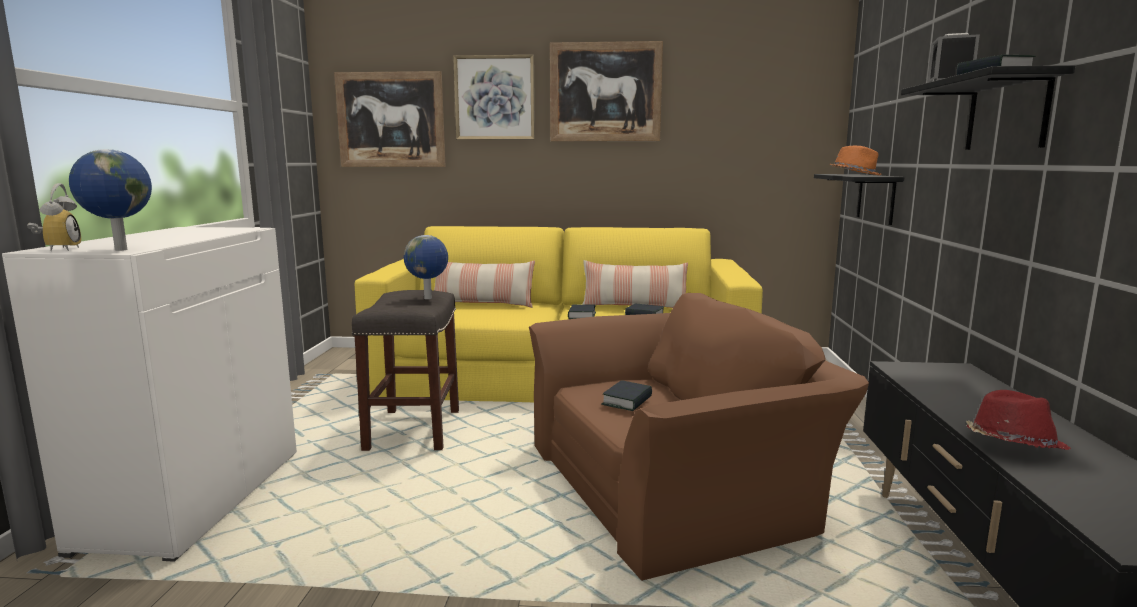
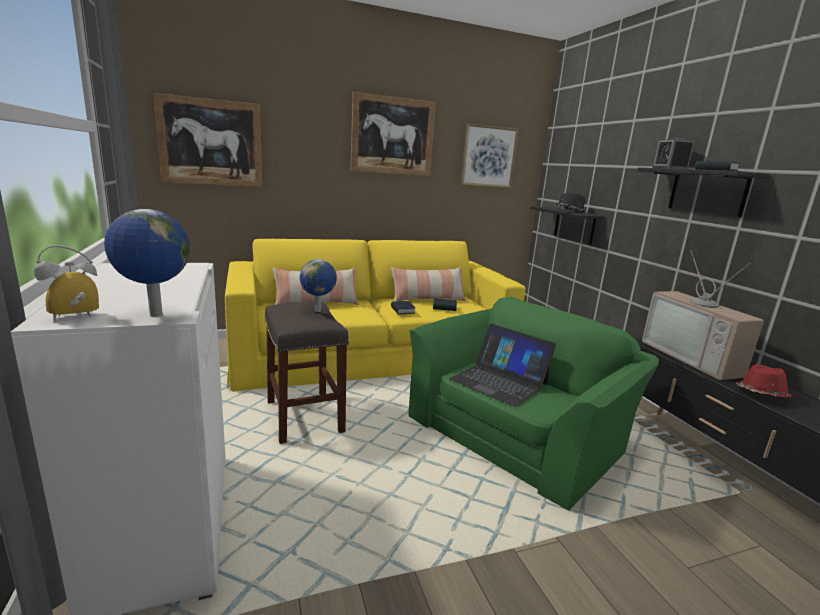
camera: 25 degrees left, 5 degrees up
alarm clock [27,183,81,251] -> alarm clock turned 90 degrees counterclockwise [34,245,99,322]
picture [453,55,535,140] -> picture moved to [460,124,519,188]
brown armchair [529,293,869,581] -> green armchair [408,297,659,511]
book [601,380,652,411] -> laptop [449,323,556,407]
orange hat [830,145,881,175] -> black hat [555,193,586,213]
none -> television [642,250,764,380]

